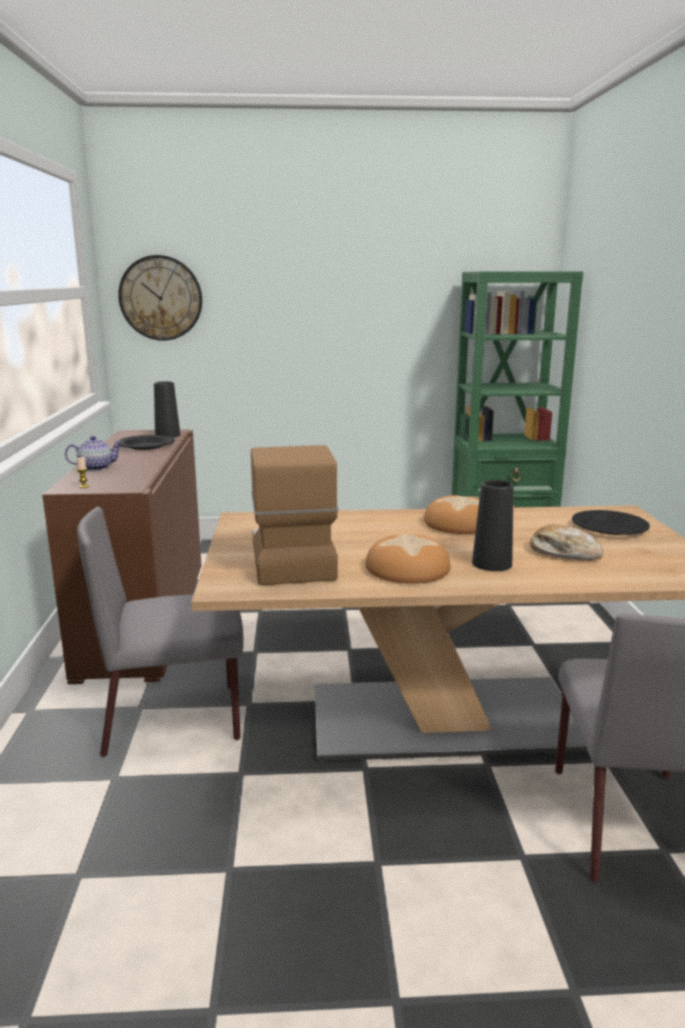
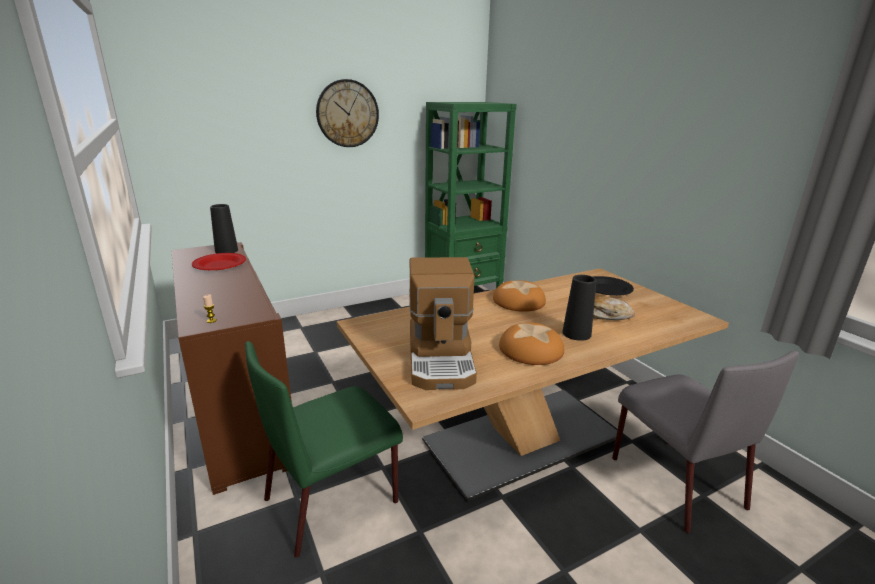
camera: 25 degrees left, 5 degrees up
teapot [65,436,122,471] -> none
grey chair [77,507,244,757] -> green chair [245,341,403,557]
wall clock [118,255,202,341] -> wall clock moved to [316,79,379,147]
black plate [119,435,175,450] -> red plate [192,253,246,270]
coffee machine [251,445,338,585] -> coffee machine turned 150 degrees counterclockwise [409,257,477,390]

